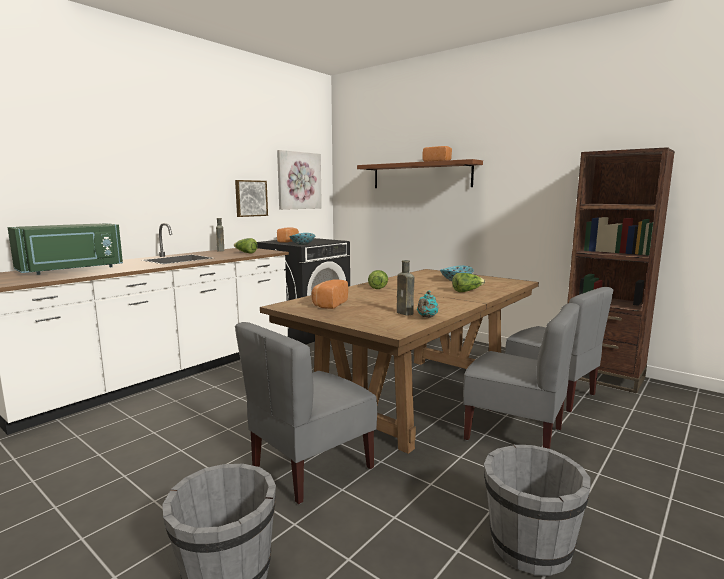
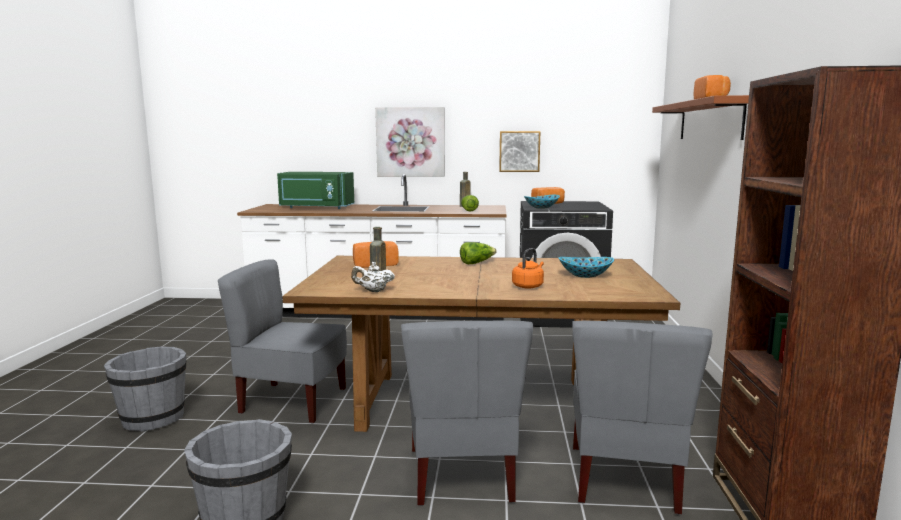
camera: 55 degrees right, 0 degrees up
picture [277,150,322,210] -> picture moved to [375,107,445,177]
turquoise teapot [417,291,439,318] -> white teapot [351,262,395,292]
lettuce [452,273,485,292] -> orange kettle [512,248,544,289]

